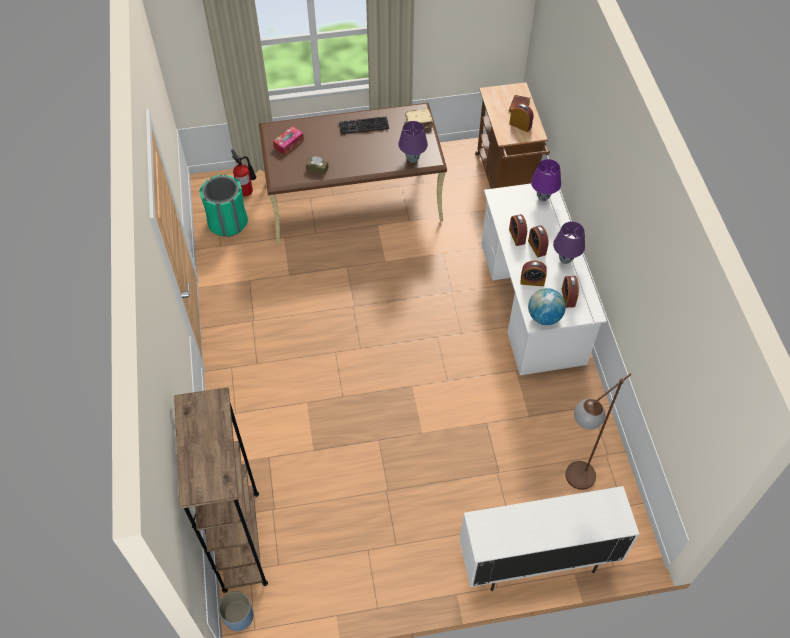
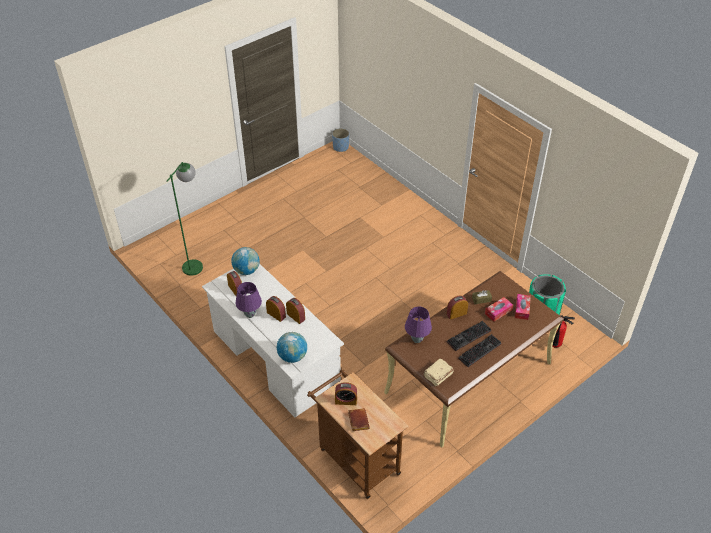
camera: 150 degrees right, 10 degrees down
brown bookcase [174,387,268,593] -> none
white cabinet [460,486,639,591] -> none
alarm clock [521,261,547,286] -> alarm clock moved to [447,295,468,320]
purple table lamp [531,159,561,201] -> globe [277,332,307,363]
brown floor lamp [565,374,631,490] -> green floor lamp [166,162,203,276]
none -> keyboard [447,321,491,351]
none -> tissue box [485,297,513,322]

